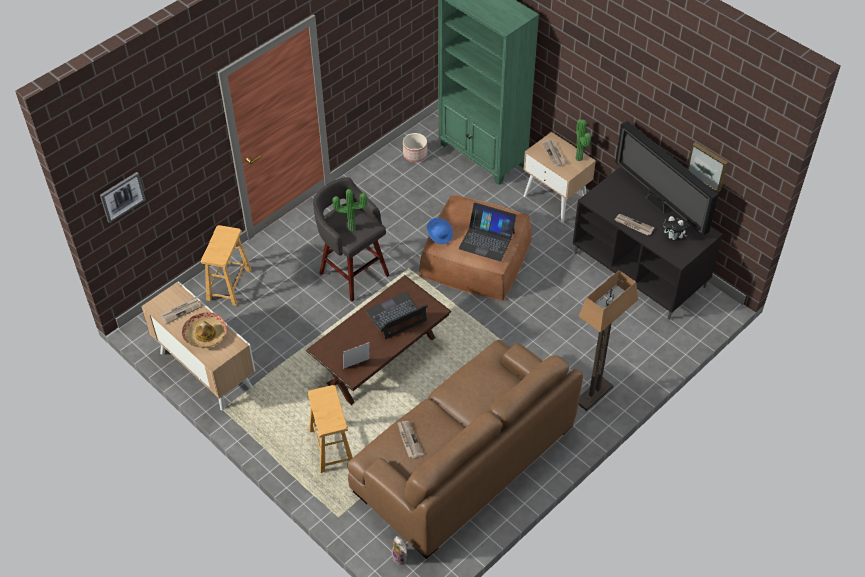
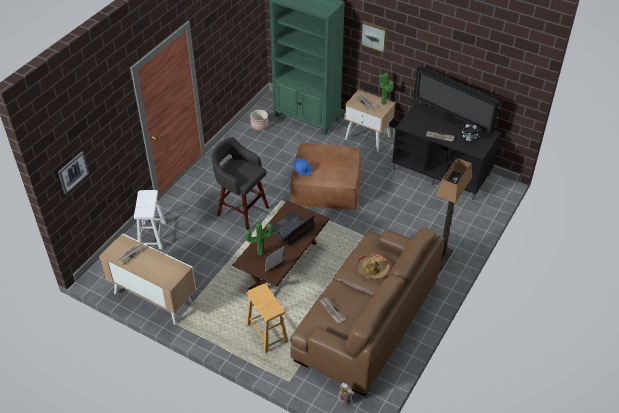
camera: 15 degrees left, 5 degrees down
hat [182,312,226,348] -> hat moved to [356,253,389,279]
brown stool [201,225,252,306] -> white stool [134,190,166,249]
potted plant [333,189,367,231] -> potted plant moved to [246,223,273,256]
laptop [459,203,516,261] -> none
picture [687,142,728,193] -> picture moved to [360,21,388,53]

